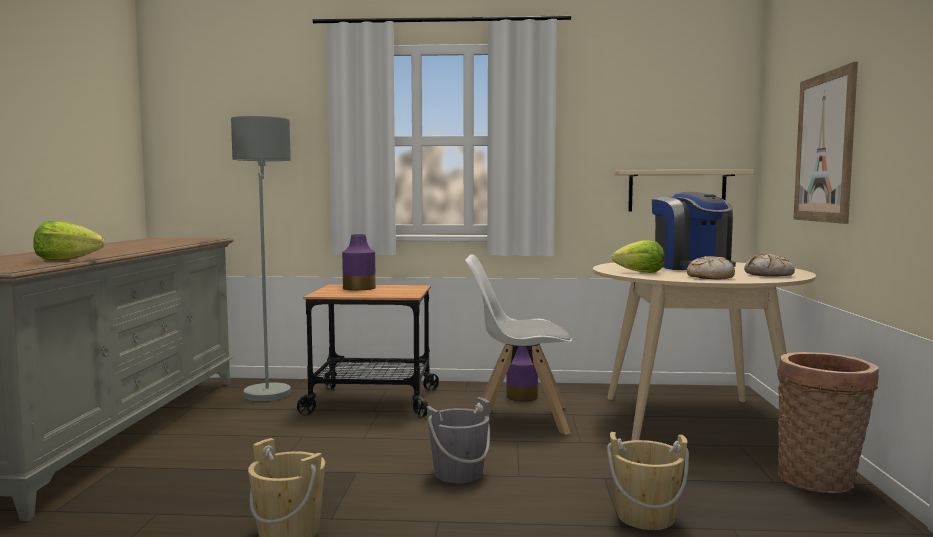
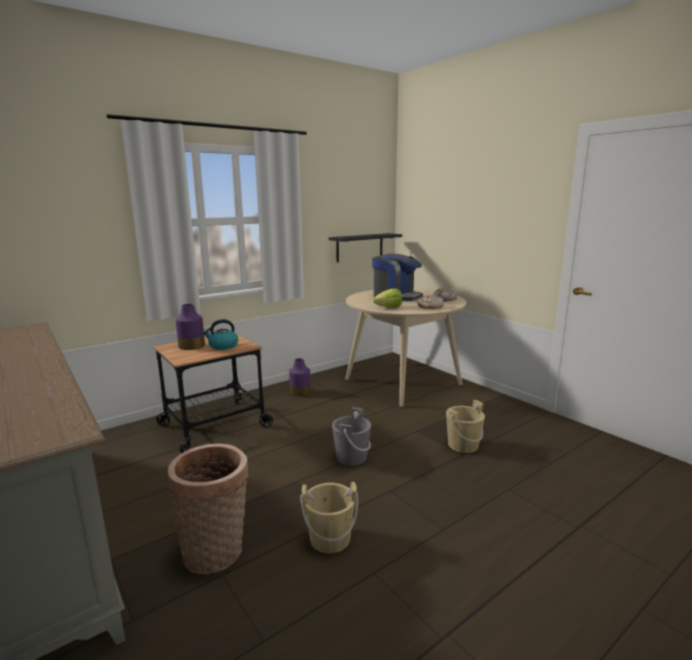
camera: 40 degrees left, 10 degrees up
lettuce [33,221,105,261] -> none
grey floor lamp [231,116,291,401] -> none
chair [464,255,572,435] -> none
beige shelf [614,170,754,211] -> black shelf [329,233,402,262]
basket [777,352,879,493] -> basket moved to [168,444,248,575]
picture [793,62,858,224] -> none
none -> kettle [203,319,238,350]

